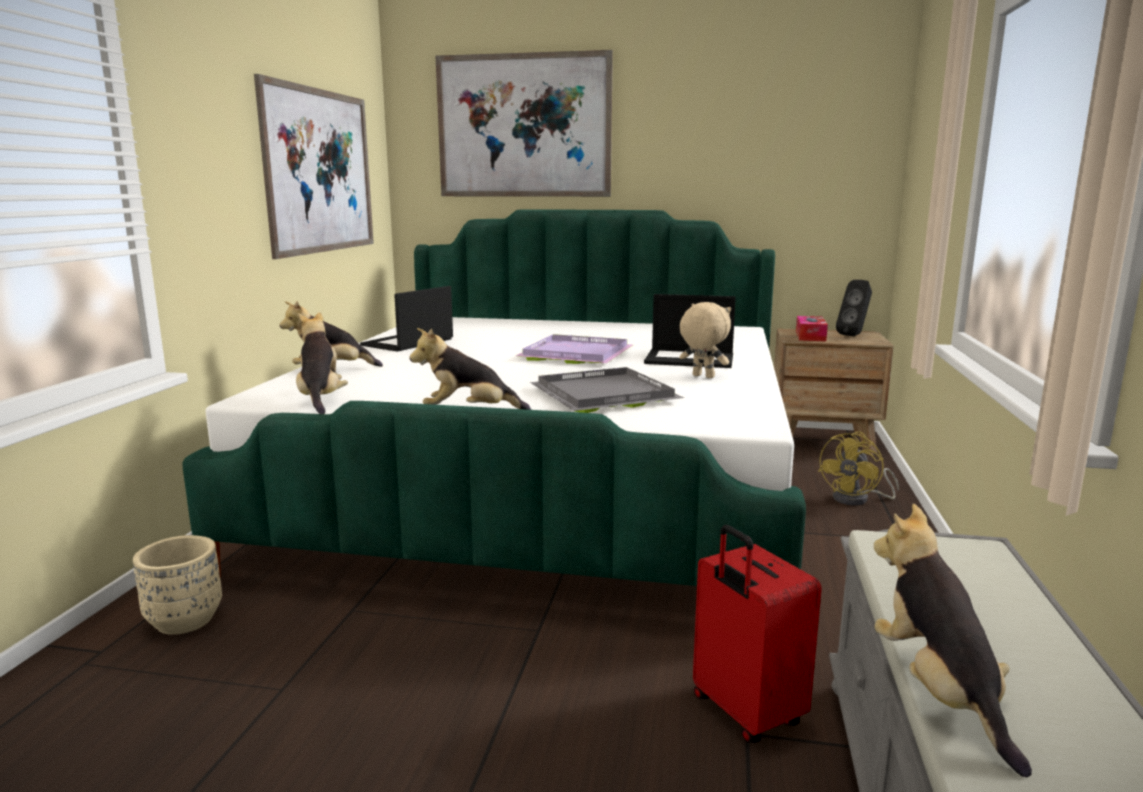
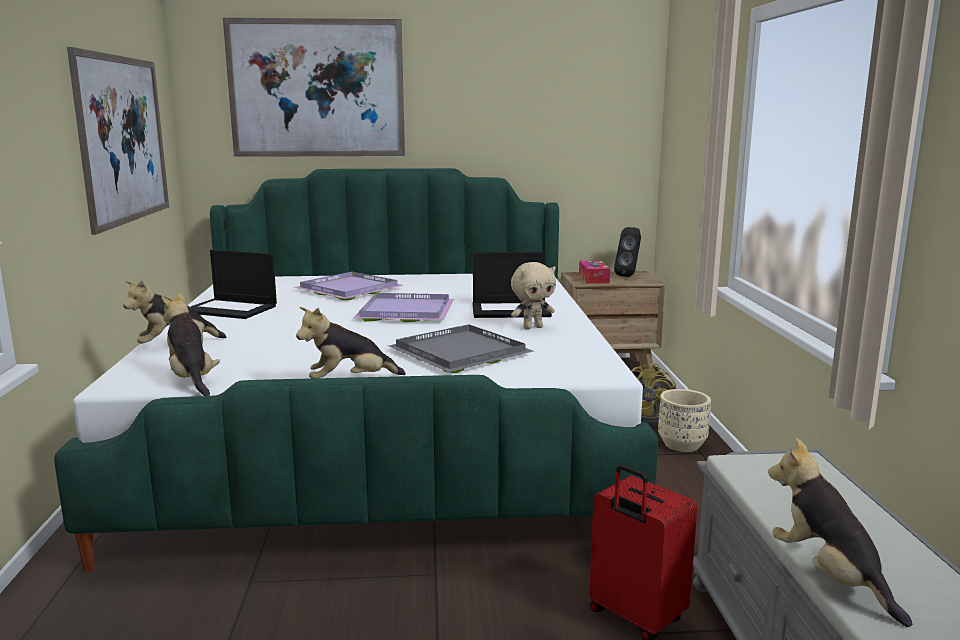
camera: 15 degrees left, 0 degrees up
beige planter [133,535,222,635] -> beige planter moved to [658,389,711,452]
laptop [360,286,453,352] -> laptop turned 90 degrees counterclockwise [191,249,277,319]
beige plush toy [680,302,731,378] -> beige plush toy turned 135 degrees clockwise [511,262,556,330]
none -> purple tray [294,272,403,300]

